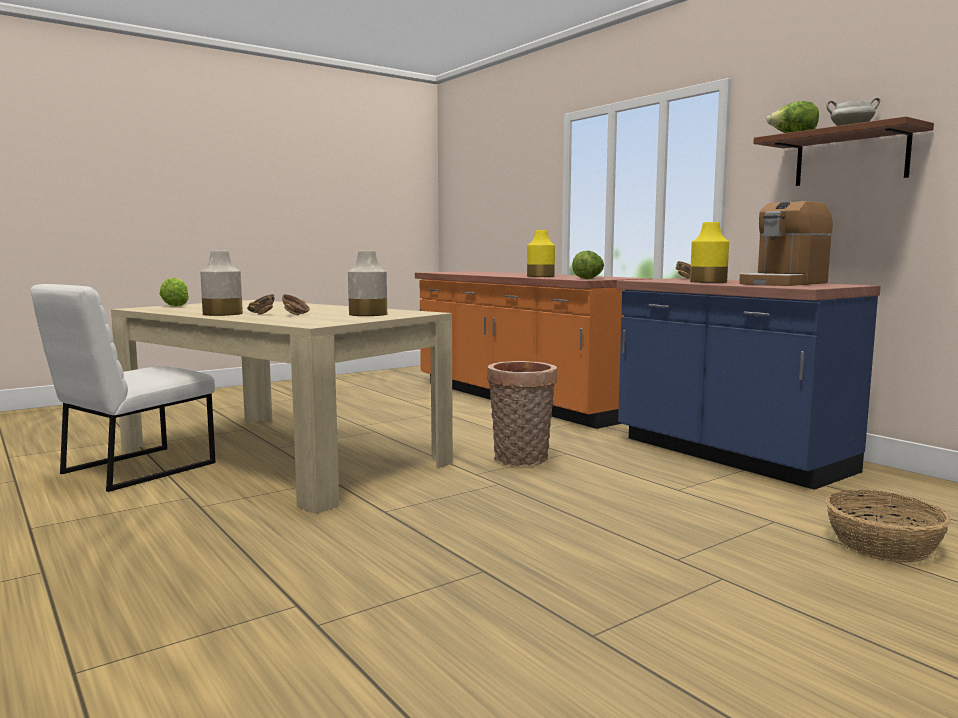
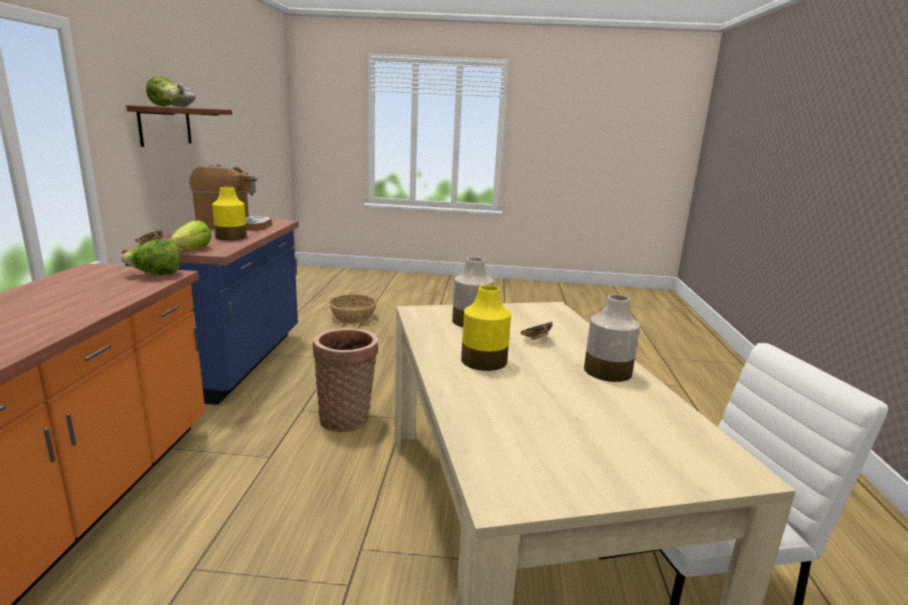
camera: 140 degrees left, 10 degrees up
lettuce [160,278,189,306] -> lettuce moved to [169,220,212,249]
bowl [247,294,275,315] -> none
yellow vase [527,230,555,277] -> yellow vase moved to [461,285,511,371]

